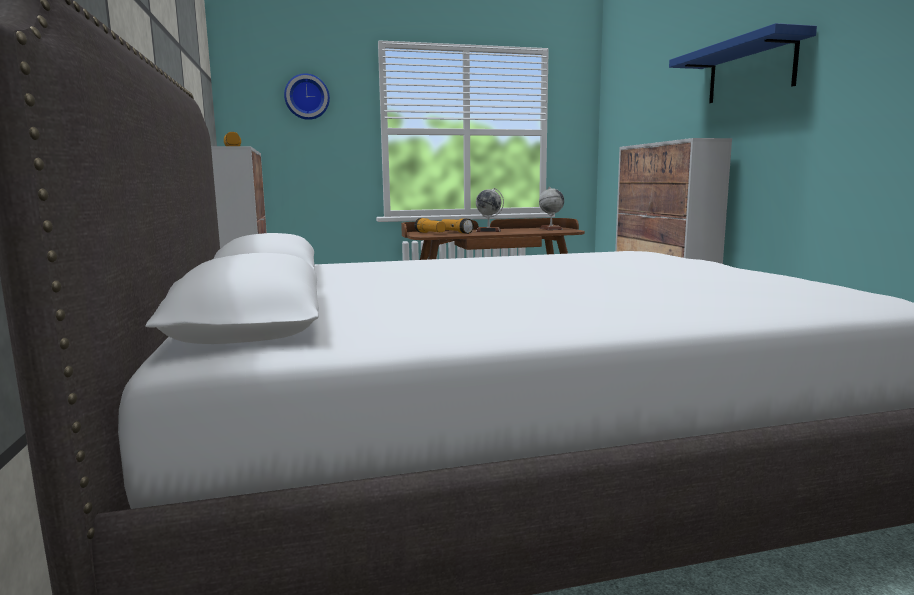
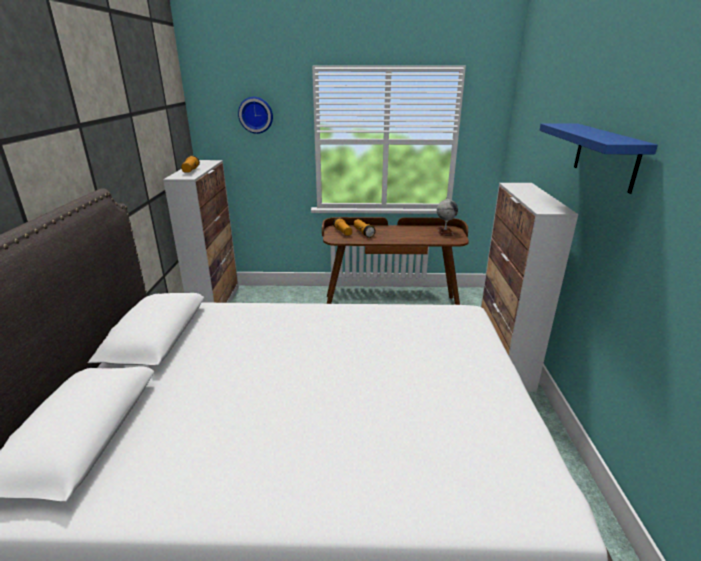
camera: 15 degrees right, 15 degrees up
globe [476,188,504,232] -> none

